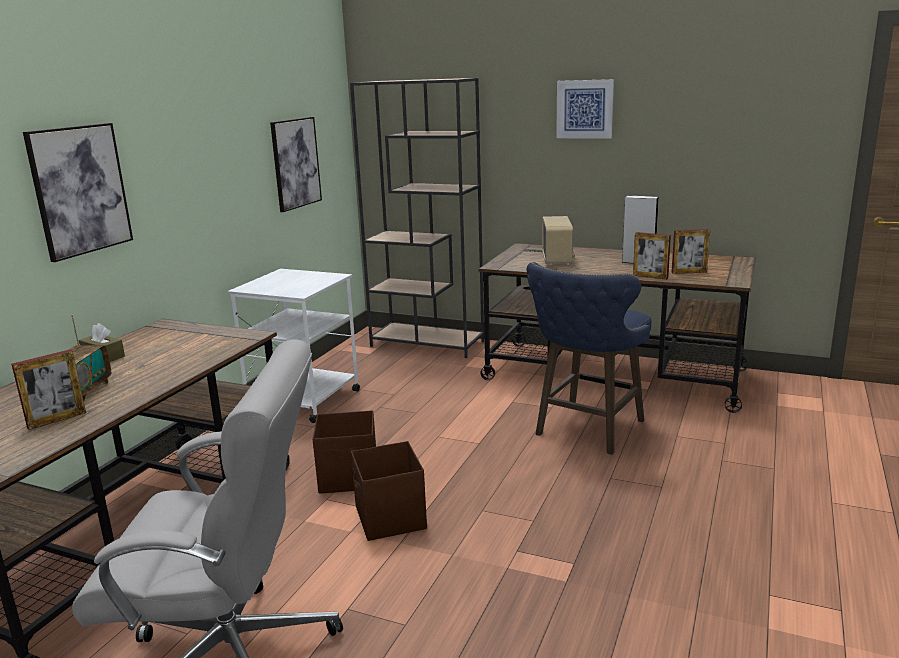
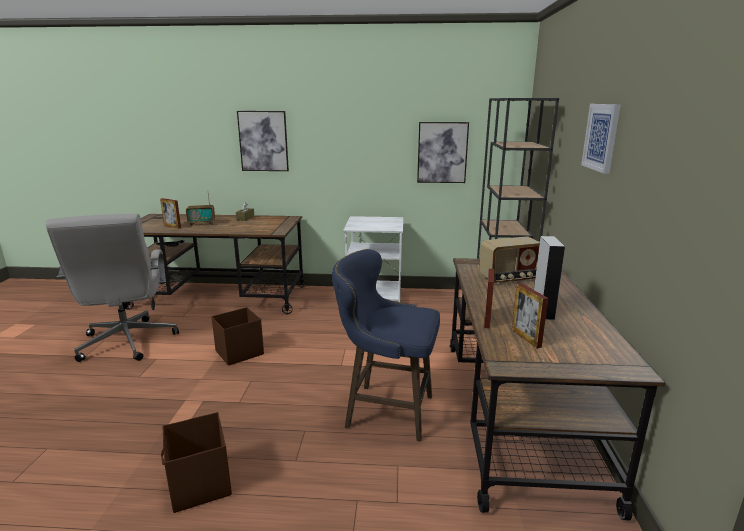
camera: 70 degrees right, 0 degrees up
brown storage box [313,410,376,494] -> brown storage box moved to [161,412,232,513]

